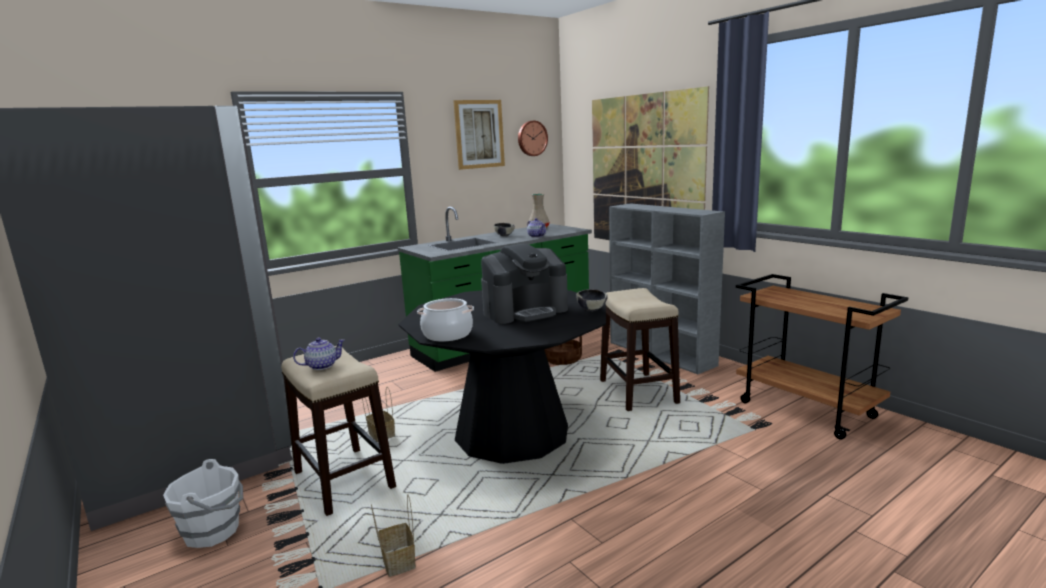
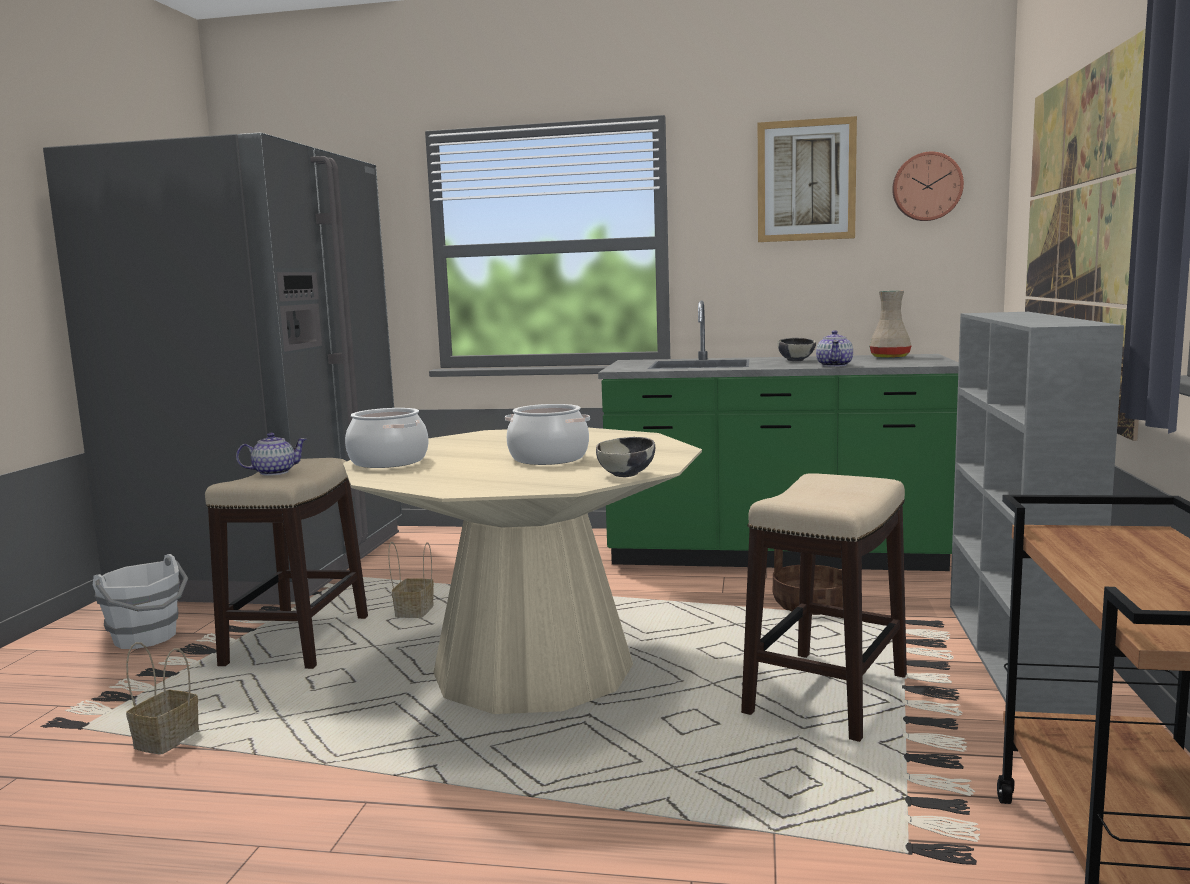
camera: 45 degrees right, 5 degrees down
teapot [293,338,345,370] -> teapot turned 45 degrees counterclockwise [236,433,307,476]
black dining table [398,290,606,464] -> beige dining table [343,428,702,714]
coffee machine [481,244,568,324] -> cooking pot [505,404,590,465]

